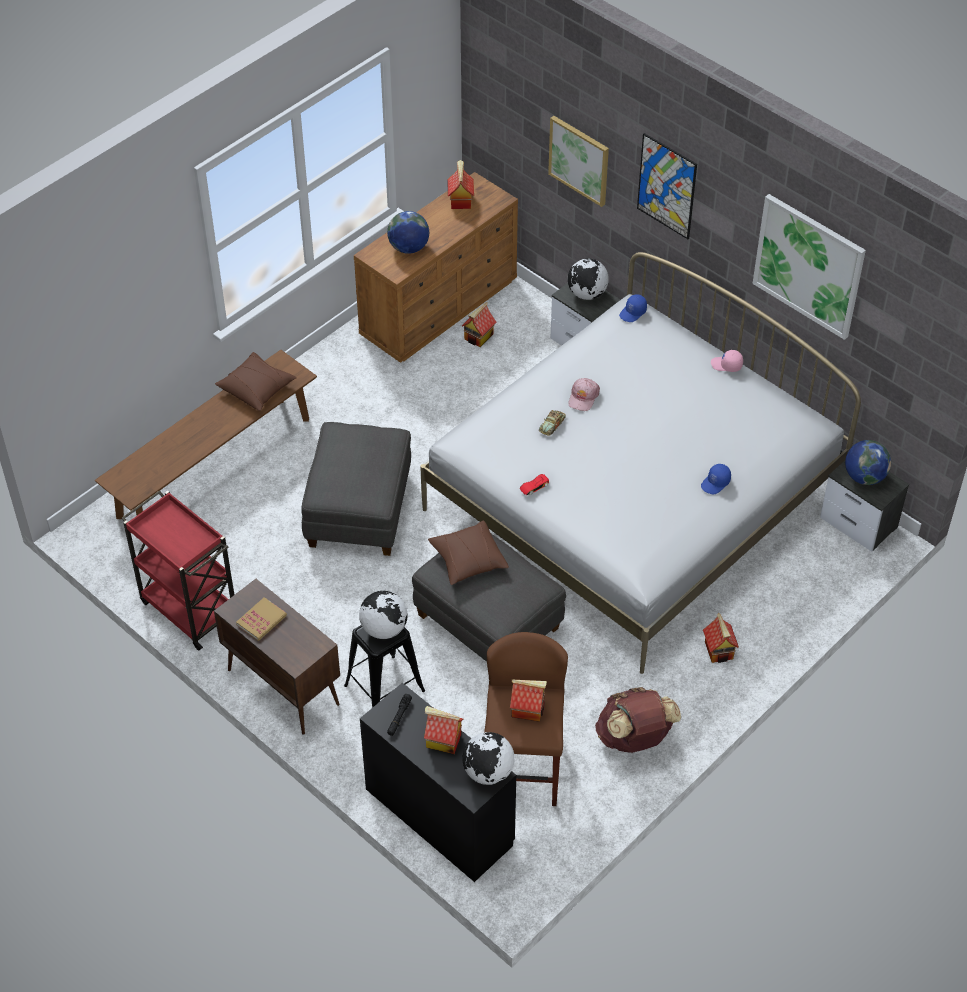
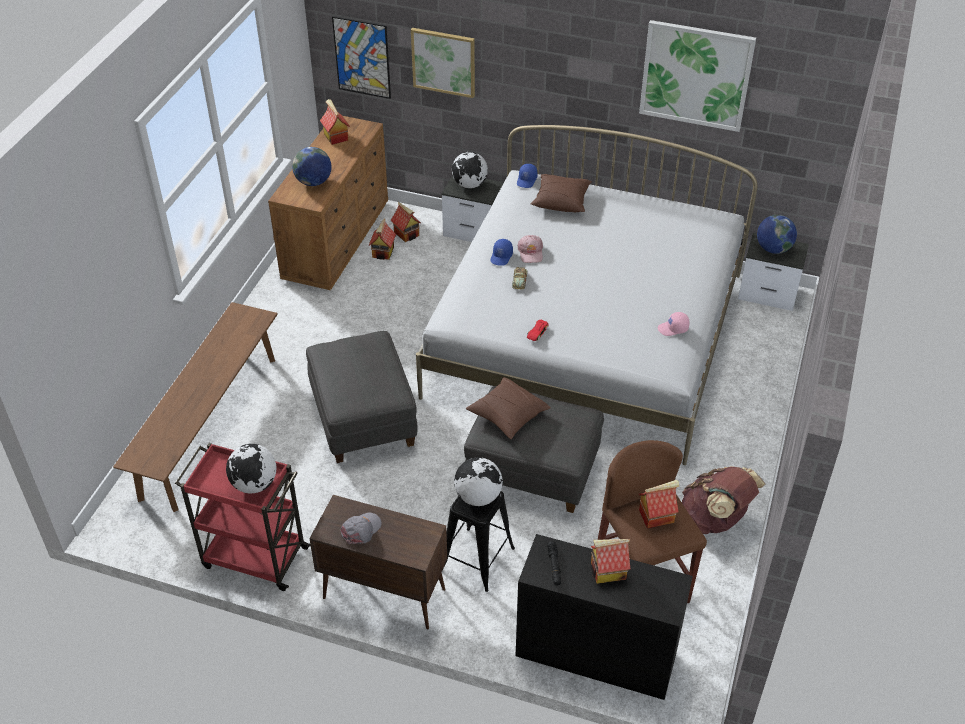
camera: 25 degrees left, 5 degrees down
brown pillow [215,352,297,411] -> brown pillow moved to [531,174,592,212]
book [236,597,287,641] -> grey cap [341,513,382,544]
globe [462,732,515,785] -> globe moved to [226,444,276,494]
picture [637,133,697,239] -> picture moved to [332,16,391,99]
blue cap [701,464,731,494] -> blue cap moved to [491,239,513,266]
toy house [703,613,739,663] -> toy house moved to [390,202,421,242]
pink cap [711,350,743,372] -> pink cap moved to [658,312,690,336]

